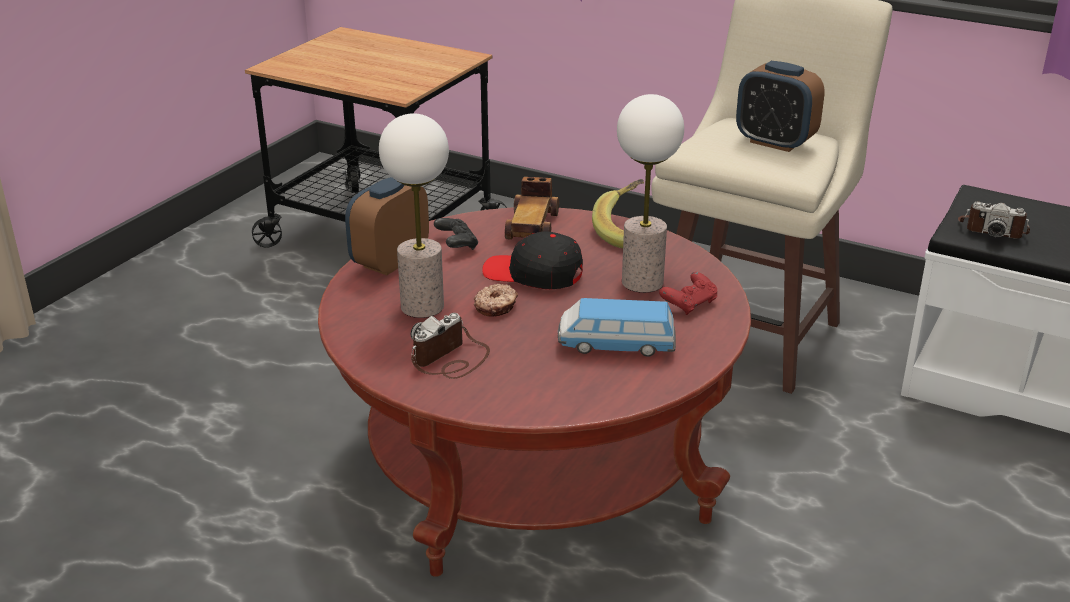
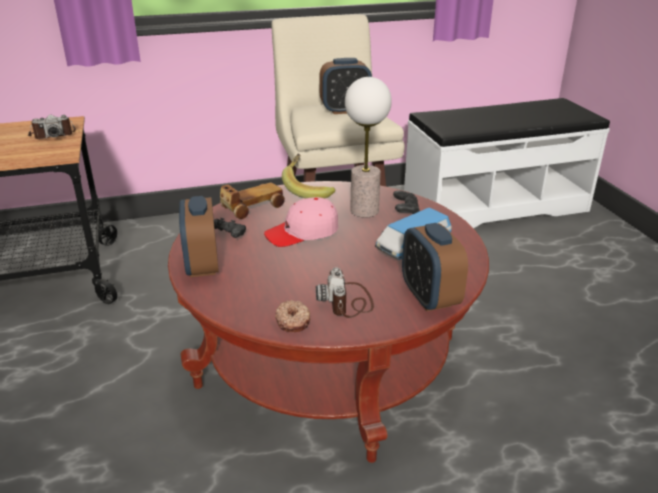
camera: 45 degrees left, 0 degrees up
table lamp [379,113,449,318] -> none
donut [474,284,518,317] -> donut moved to [275,300,311,332]
black cap [482,231,583,289] -> pink cap [264,197,338,247]
toy car [505,177,559,240] -> toy car turned 90 degrees counterclockwise [220,183,285,219]
red game controller [659,272,717,315] -> black game controller [393,190,420,214]
camera [958,201,1030,239] -> camera moved to [28,115,76,139]
none -> alarm clock [402,223,468,311]

